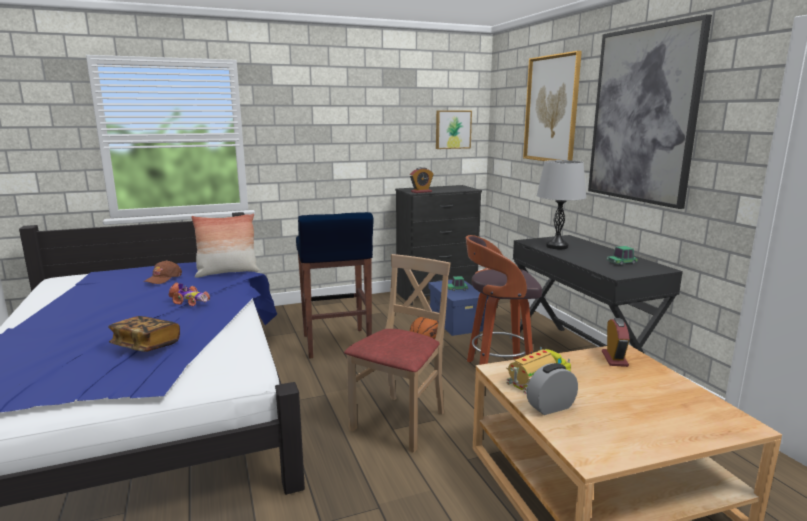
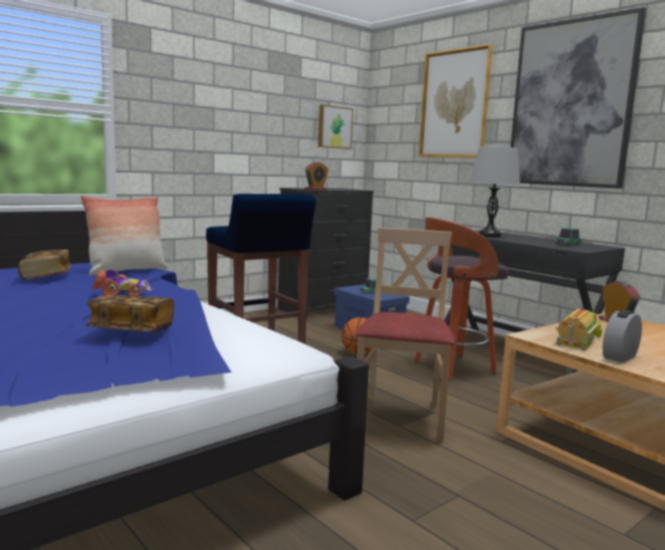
camera: 20 degrees left, 5 degrees down
brown cap [143,260,182,284] -> book [18,249,71,280]

